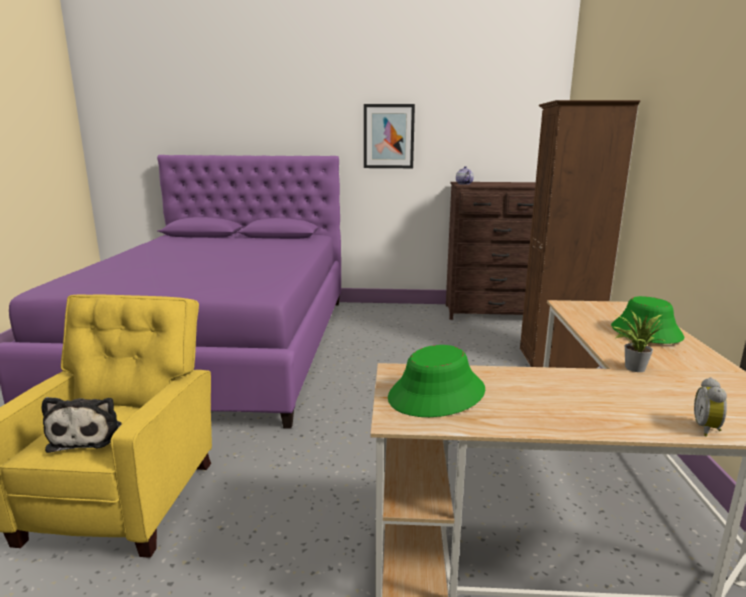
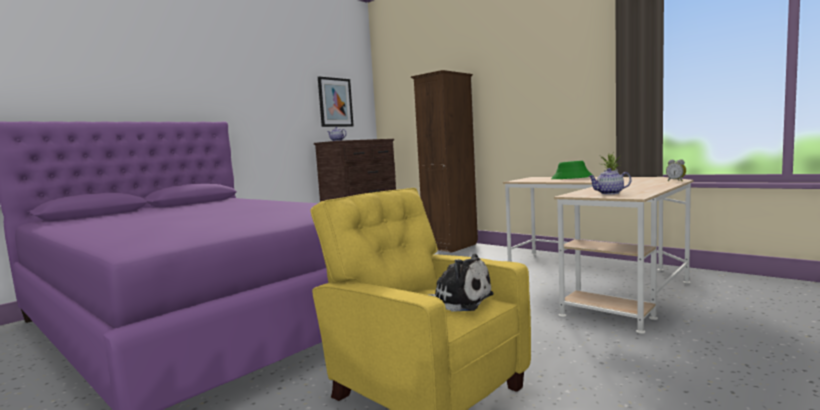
camera: 50 degrees left, 10 degrees down
picture [364,104,415,168] -> picture moved to [318,77,354,127]
green hat [388,345,485,417] -> teapot [588,168,632,194]

